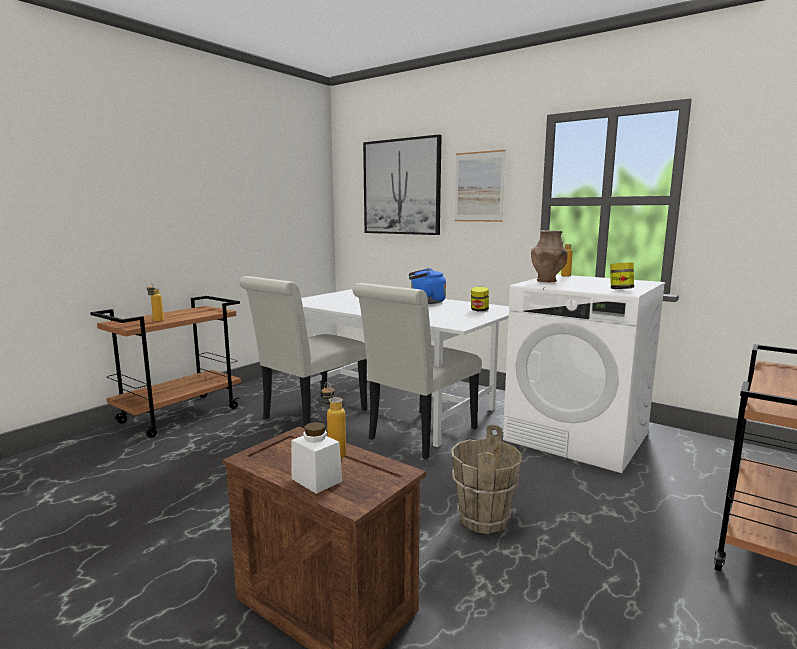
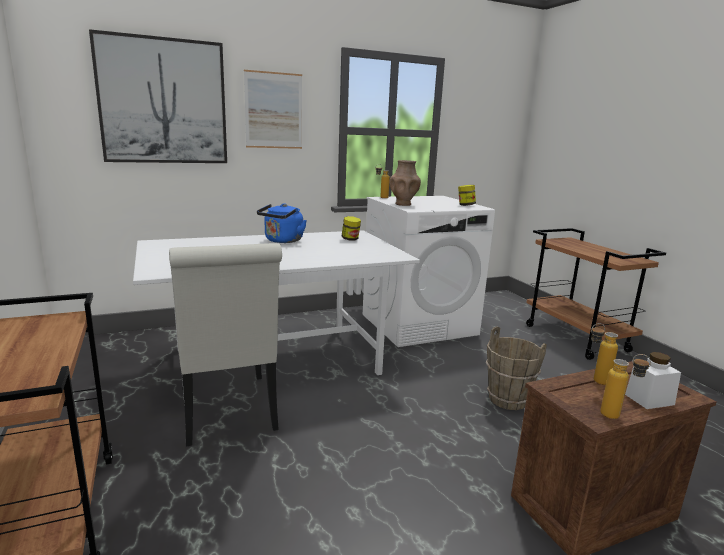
camera: 60 degrees left, 5 degrees up
bottle [147,283,164,322] -> bottle moved to [600,354,651,419]
white chair [353,283,482,459] -> none

